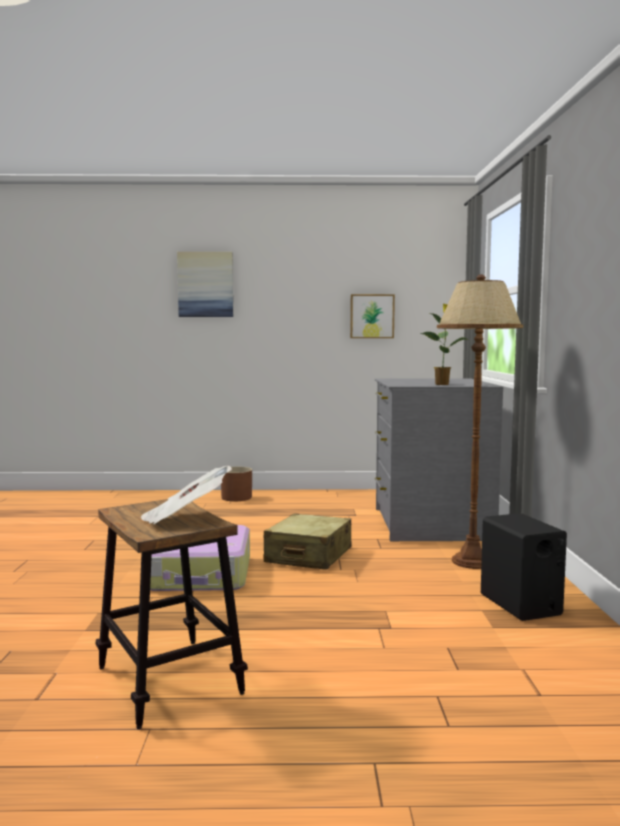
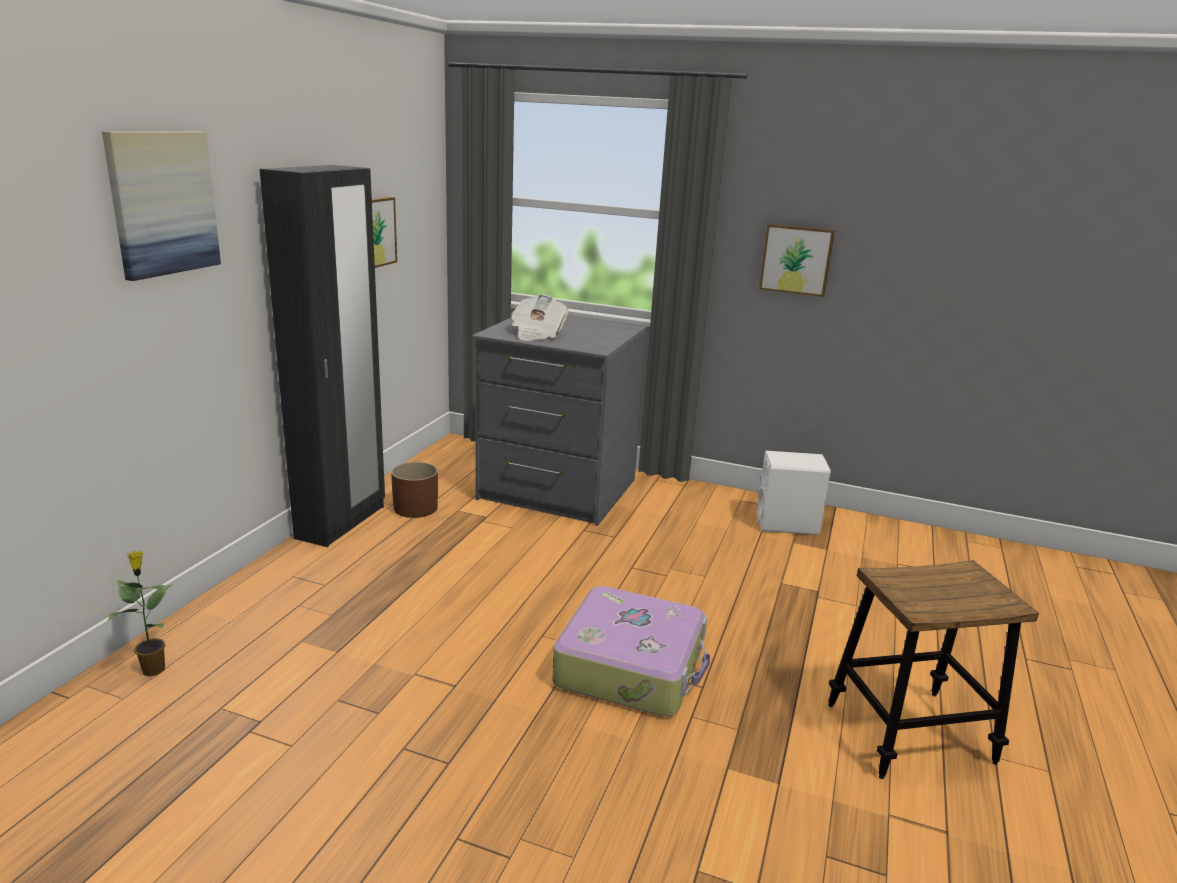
camera: 70 degrees left, 15 degrees up
newspaper [141,466,232,525] -> newspaper moved to [511,294,569,341]
brown planter [221,467,252,501] -> brown planter moved to [391,462,438,518]
beige suitcase [264,513,351,570] -> none
potted plant [420,304,467,385] -> potted plant moved to [108,551,173,676]
brown floor lamp [437,275,523,569] -> none
black speaker [481,513,567,621] -> white speaker [757,451,831,535]
none -> black wardrobe [260,165,385,547]
none -> picture [759,224,835,297]

